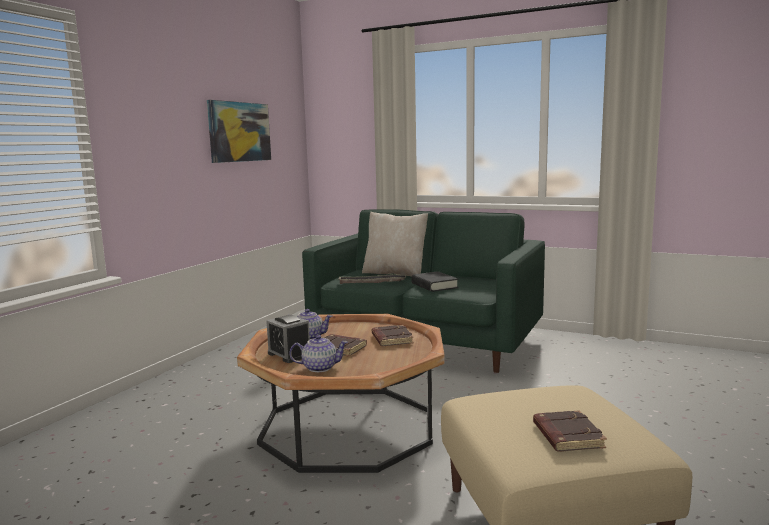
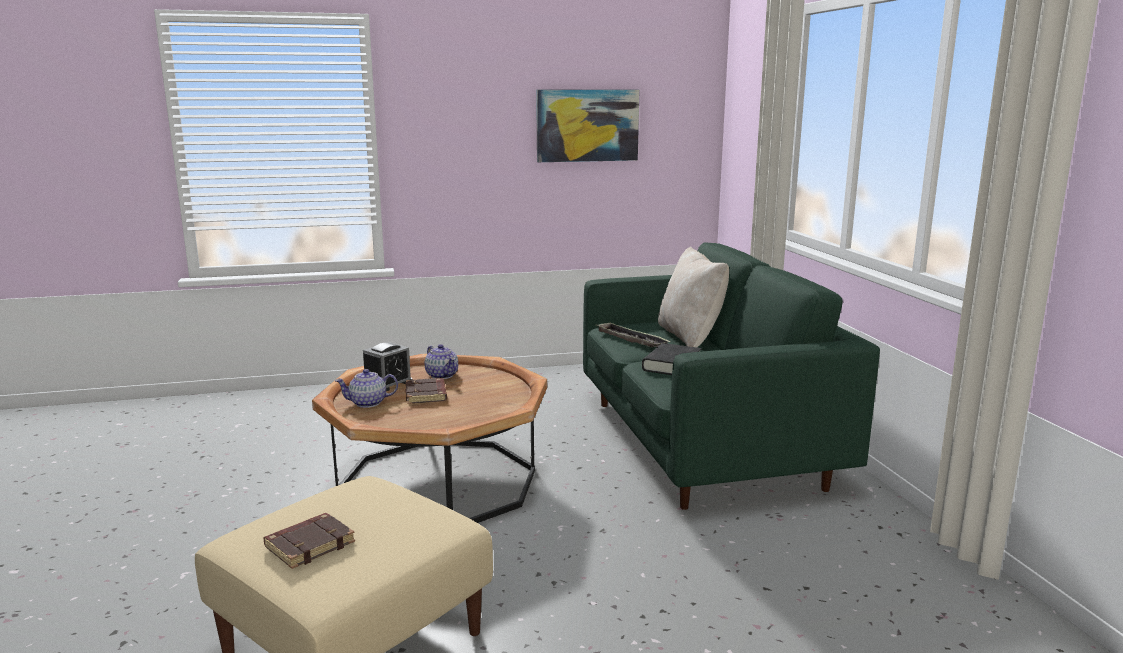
camera: 50 degrees right, 5 degrees up
alarm clock [266,315,310,363] -> alarm clock turned 150 degrees counterclockwise [363,342,412,391]
teapot [289,335,348,372] -> teapot turned 120 degrees clockwise [335,369,398,408]
brown book [372,325,414,346] -> none

